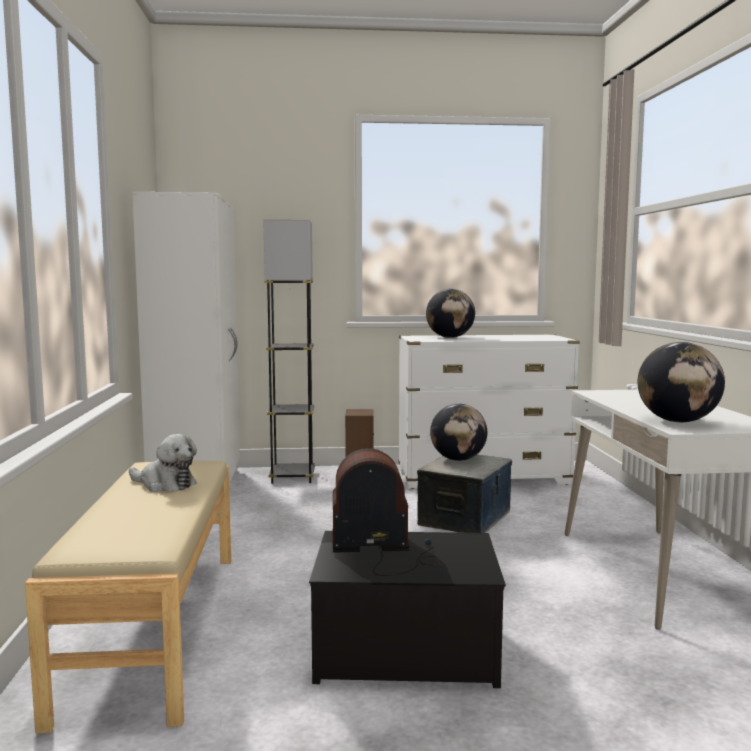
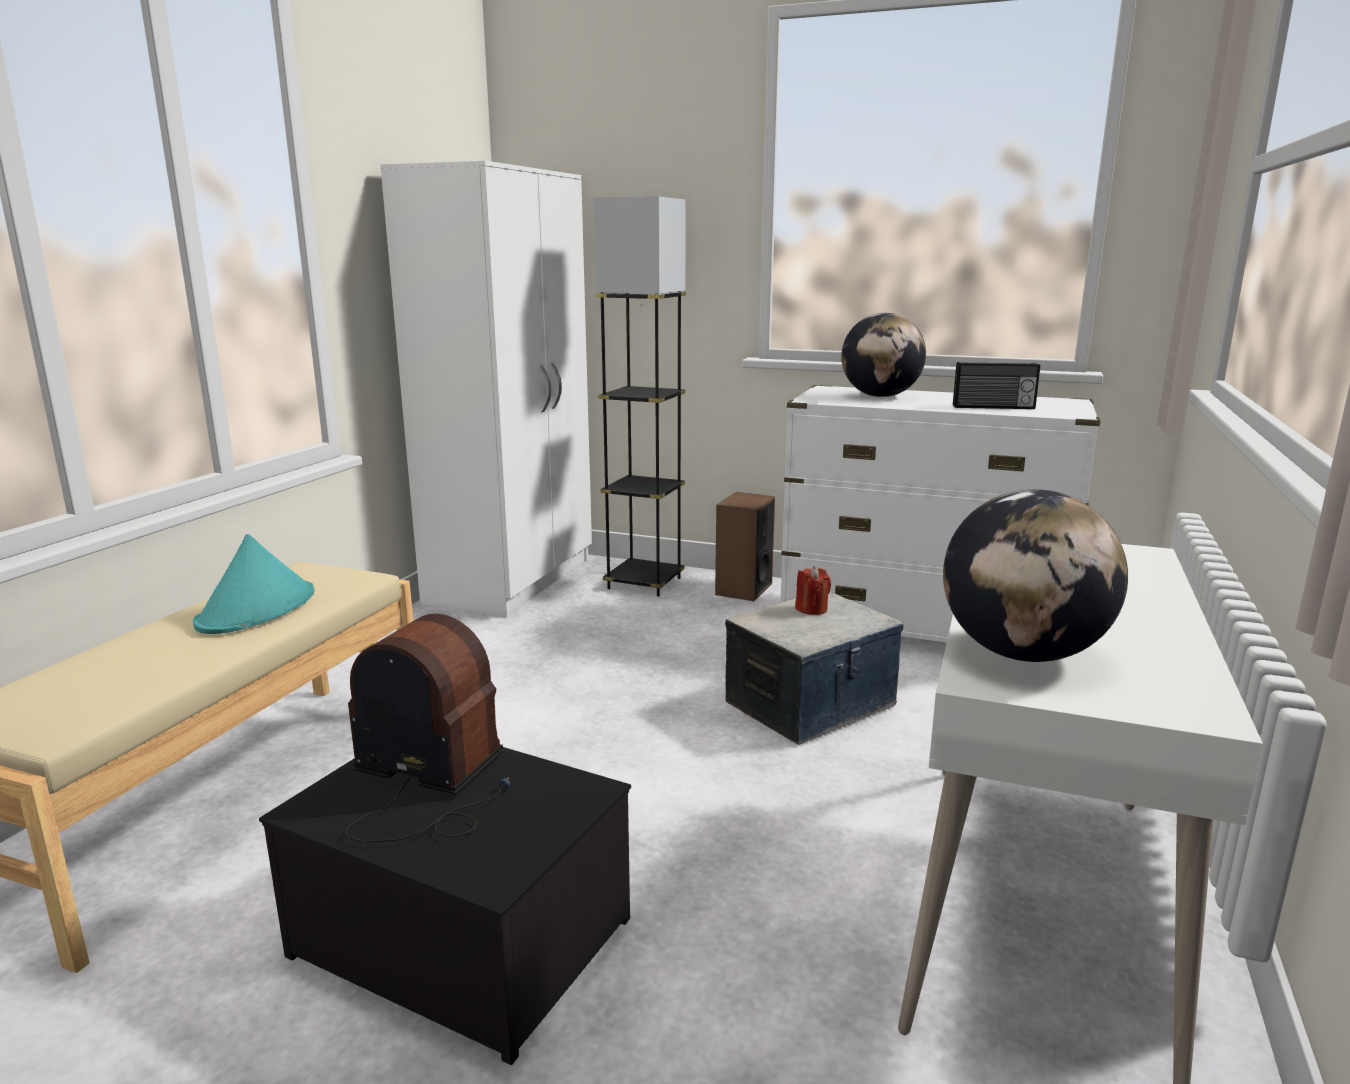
camera: 25 degrees right, 10 degrees up
plush toy [129,434,197,492] -> turquoise hat [193,534,315,634]
globe [430,404,487,461] -> red candle [795,566,831,615]
none -> radio [953,362,1040,409]

